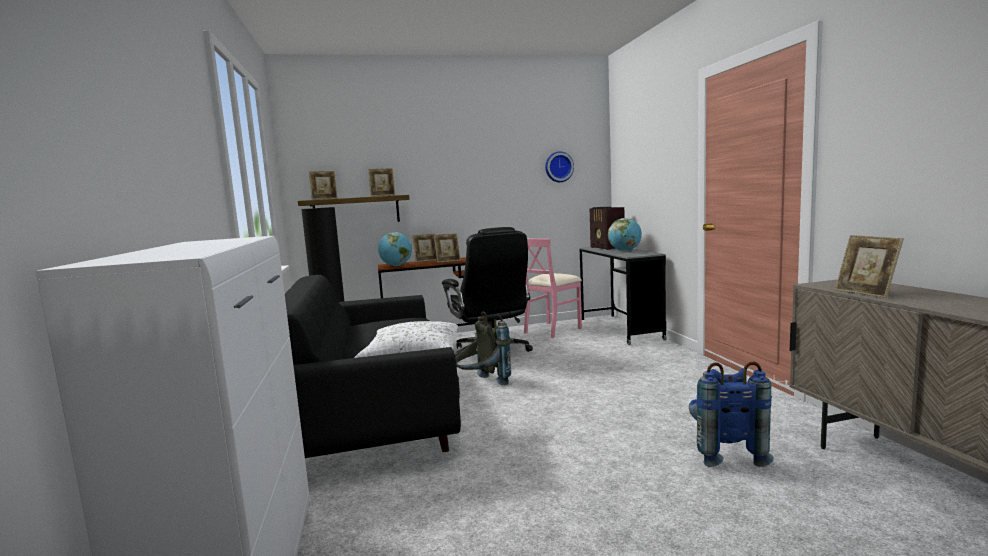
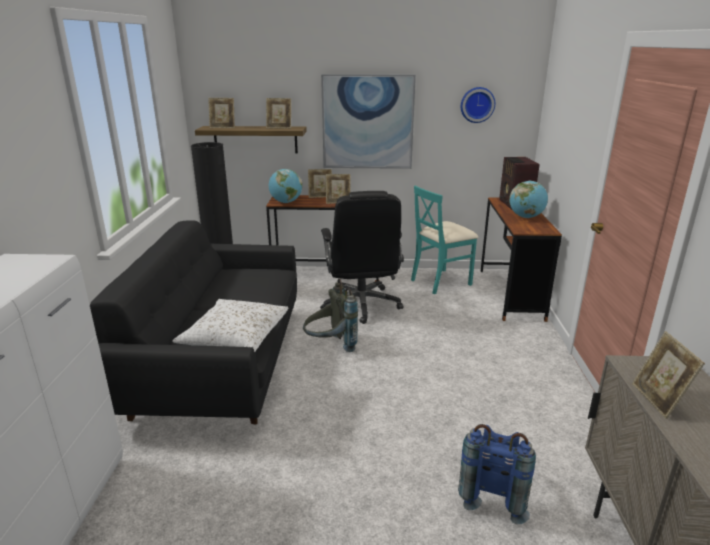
camera: 15 degrees right, 15 degrees up
pink chair [524,239,582,338] -> turquoise chair [411,186,478,294]
grey desk [579,247,667,345] -> brown desk [480,197,562,322]
none -> picture [321,74,416,169]

